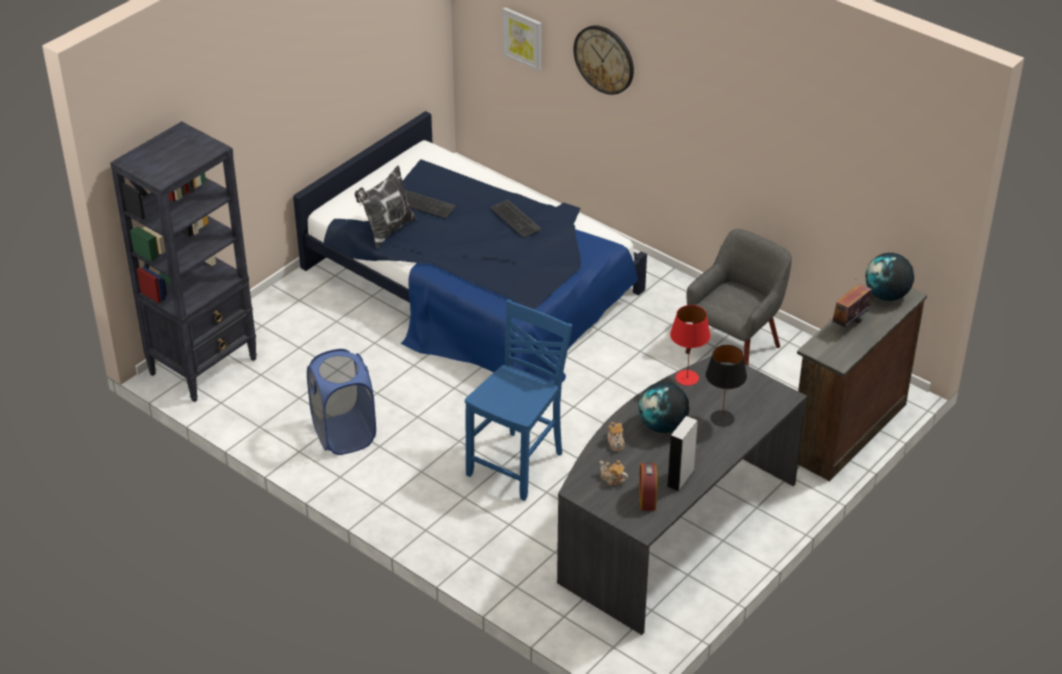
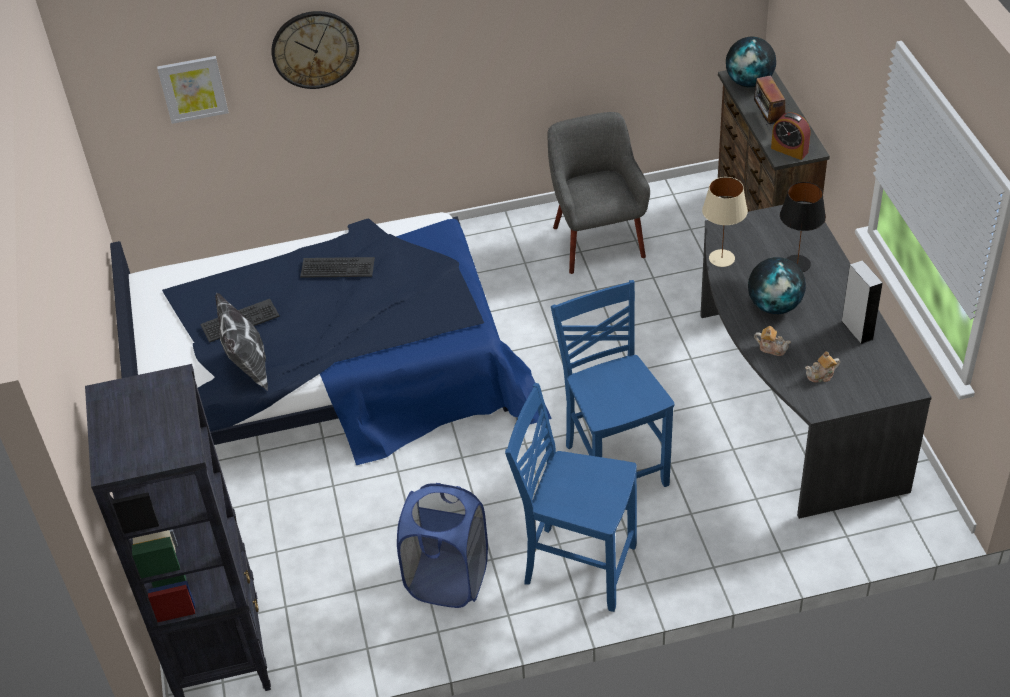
camera: 50 degrees left, 5 degrees up
alarm clock [639,462,657,511] -> alarm clock moved to [771,112,810,160]
red table lamp [670,305,711,386] -> beige table lamp [702,177,748,267]
none -> blue chair [505,383,637,612]

